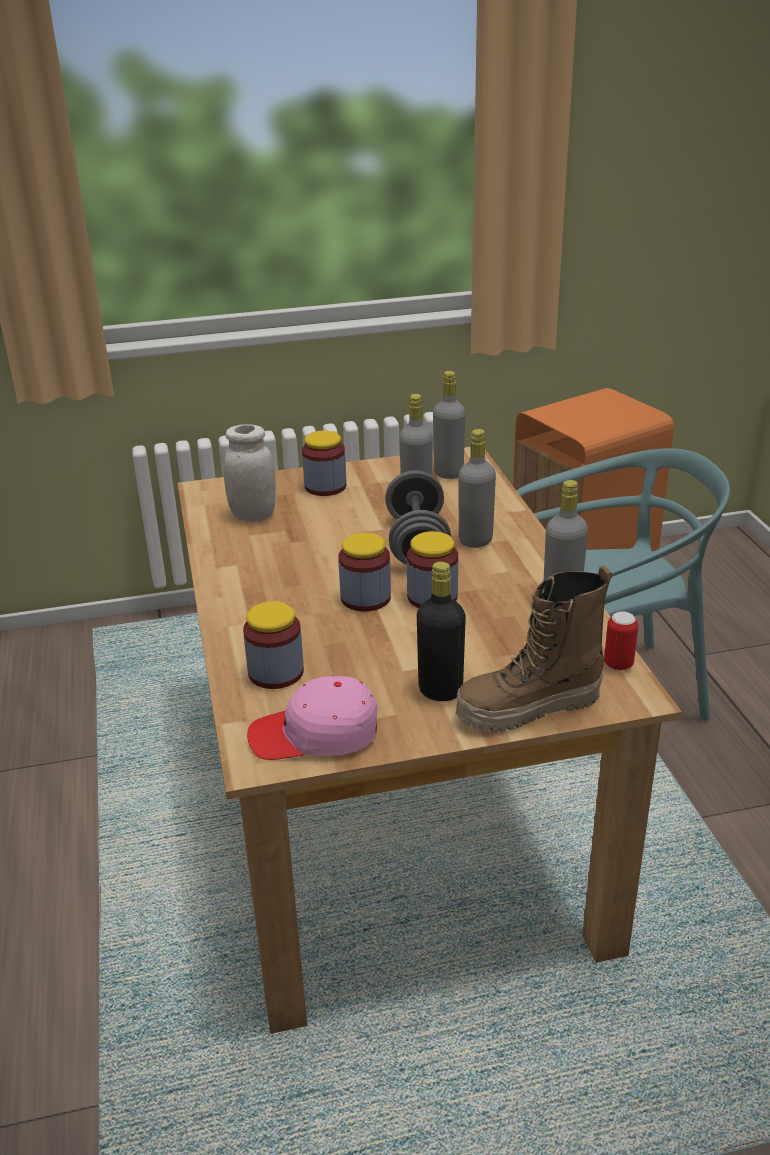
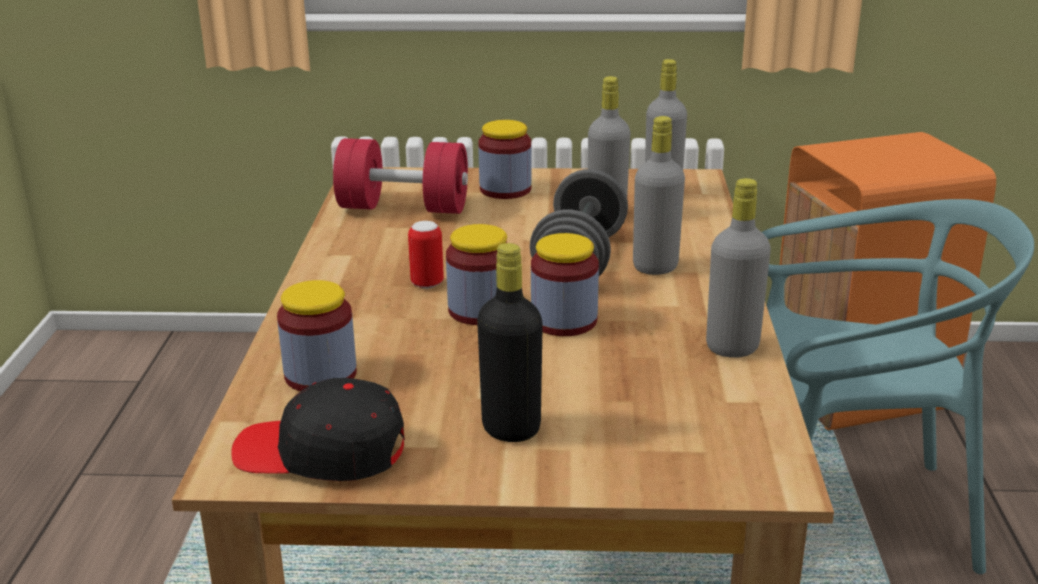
camera: 15 degrees right, 5 degrees down
white jar [224,424,276,522] -> red dumbbell [333,138,468,214]
pink cap [247,676,378,760] -> black cap [231,378,405,481]
boot [456,565,612,732] -> none
can [604,612,638,671] -> can moved to [408,221,444,289]

